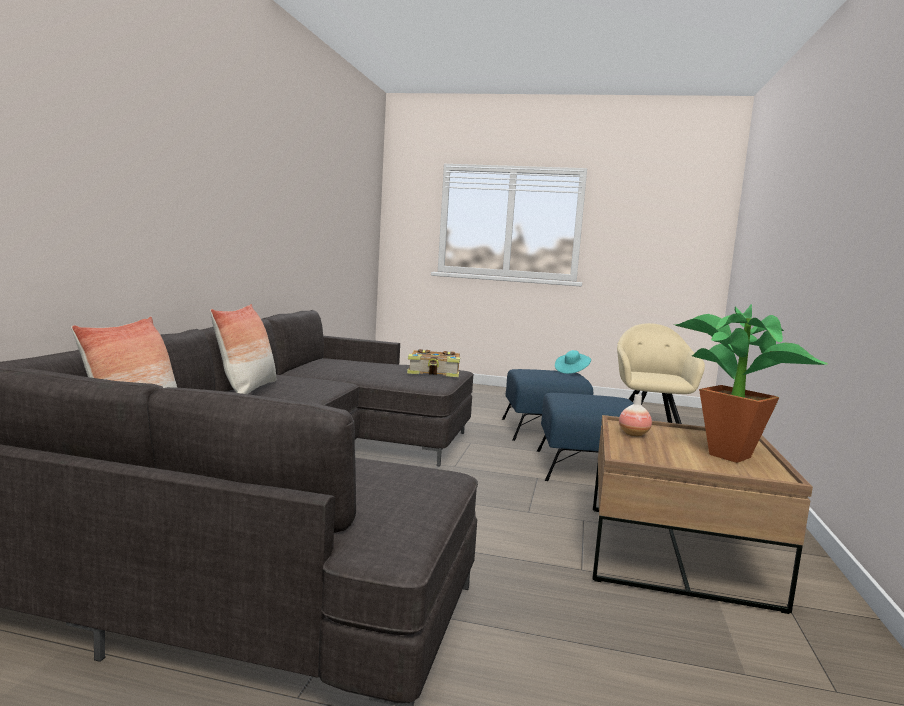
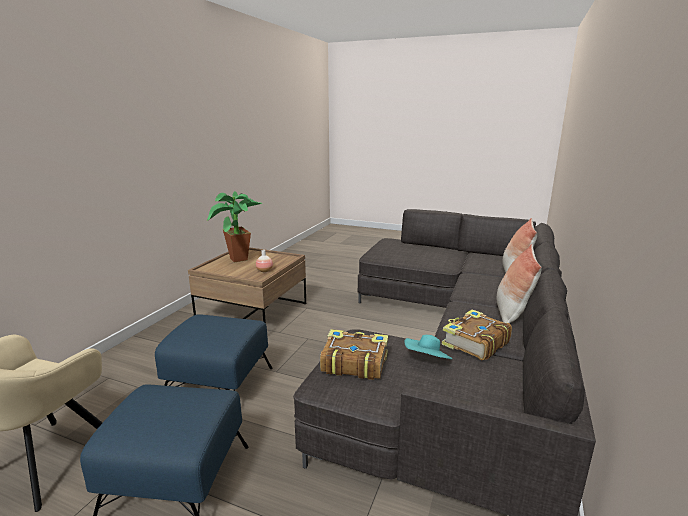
camera: 170 degrees left, 10 degrees up
turquoise hat [555,350,591,374] -> turquoise hat moved to [404,335,452,359]
none -> book [442,309,512,360]

